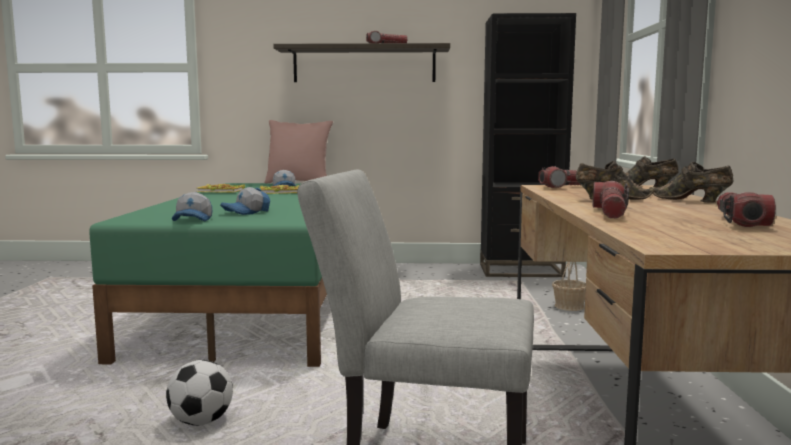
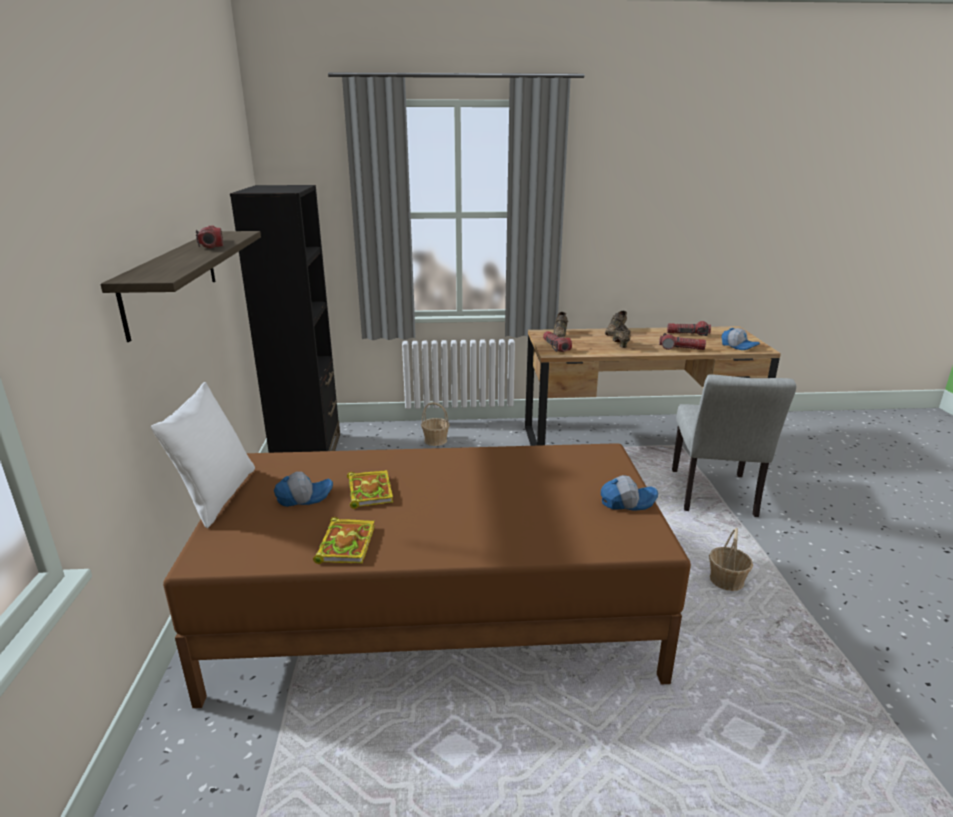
camera: 95 degrees left, 15 degrees up
green bed [89,183,327,367] -> brown bed [163,443,691,708]
football [166,360,233,426] -> basket [709,528,753,591]
cap [220,187,270,215] -> cap moved to [721,328,760,350]
pink pillow [264,120,333,184] -> white pillow [151,382,255,528]

